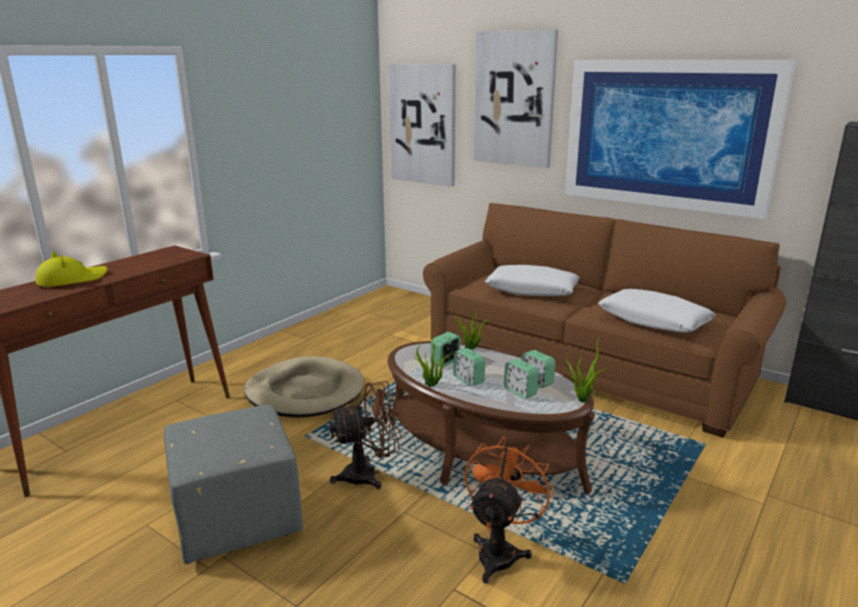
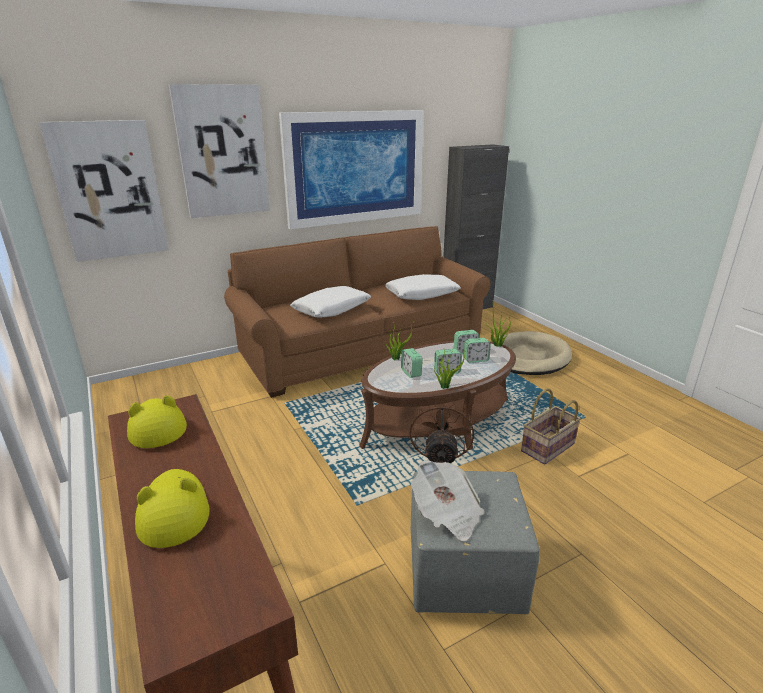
camera: 65 degrees left, 5 degrees up
beige dog bed [244,356,364,418] -> beige dog bed moved to [499,331,572,375]
orange fan [464,437,554,584] -> basket [521,389,581,464]
none -> yellow hat [127,395,187,448]
none -> newspaper [411,460,484,541]

